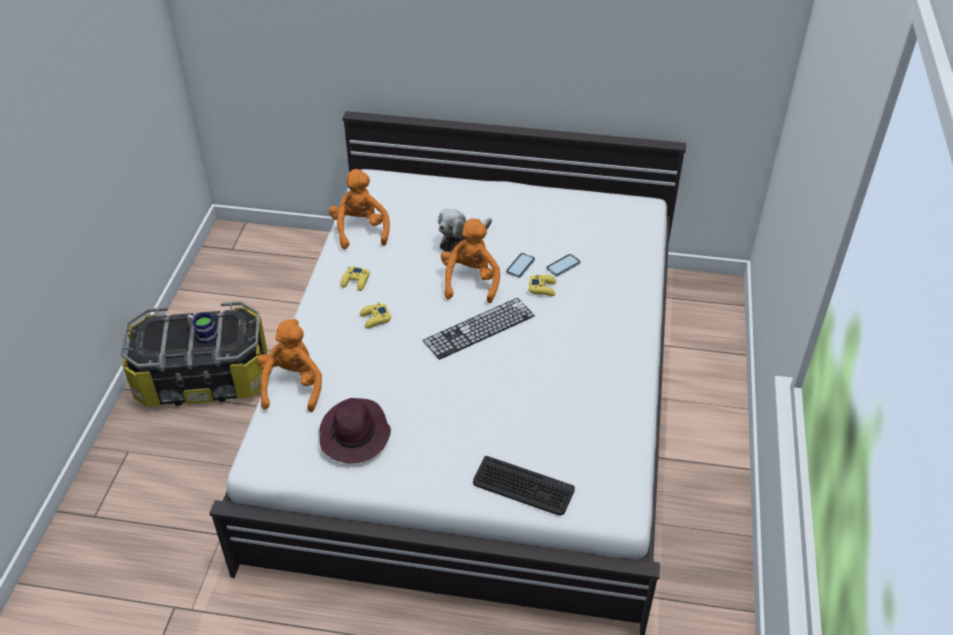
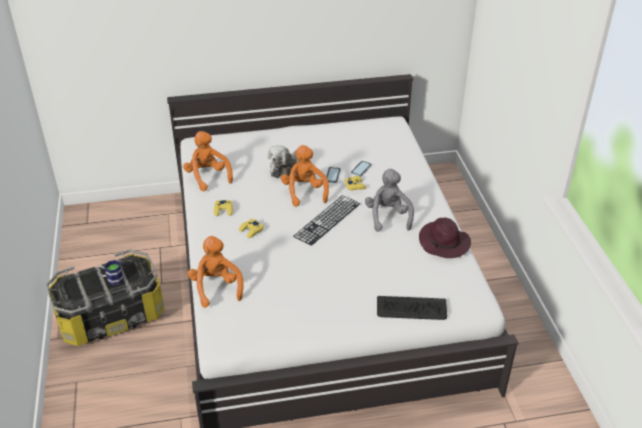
camera: 20 degrees left, 5 degrees down
purple hat [319,398,391,464] -> purple hat moved to [419,218,471,258]
none -> grey plush toy [365,169,414,232]

